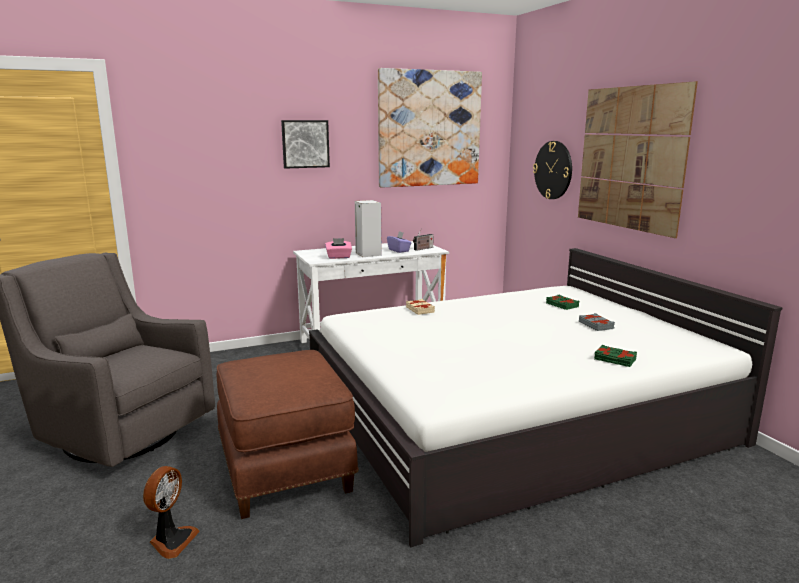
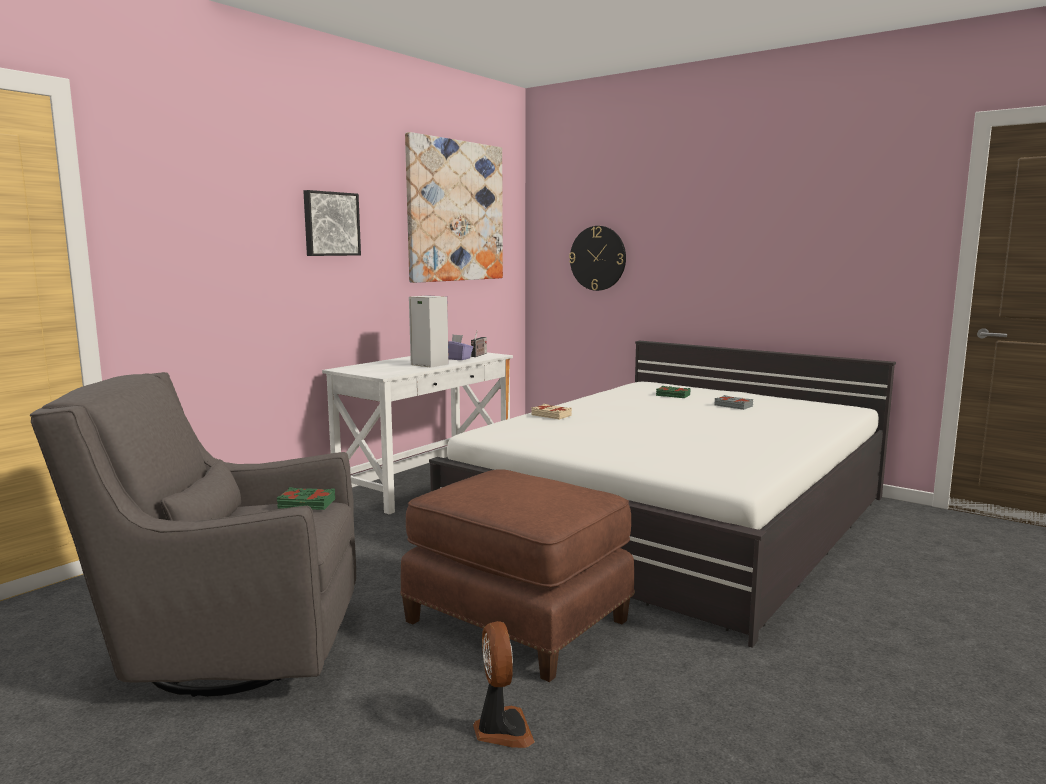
camera: 30 degrees left, 5 degrees down
pink tissue box [325,238,352,259] -> none
picture [578,81,698,238] -> none
green book [594,345,637,367] -> green book moved to [277,487,335,510]

